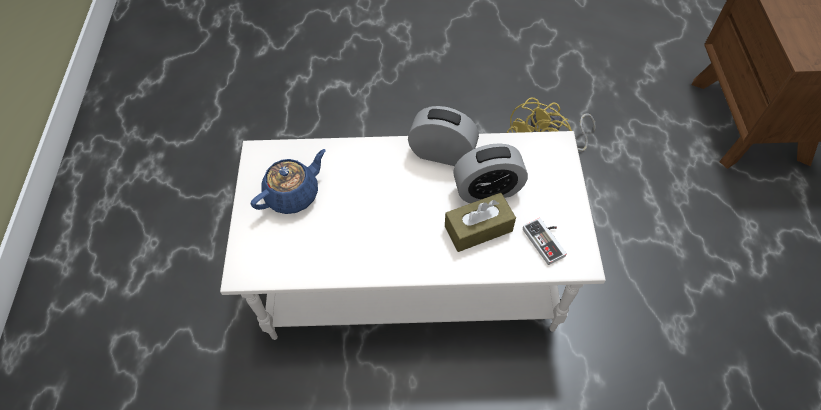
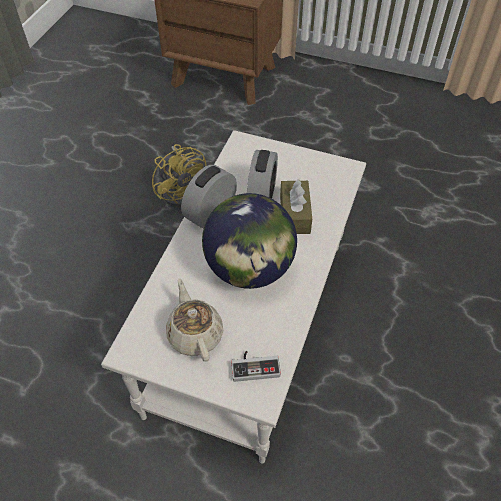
camera: 70 degrees left, 5 degrees down
blue teapot [251,149,326,214] -> beige teapot [166,278,223,362]
game controller [523,218,567,265] -> game controller moved to [231,351,281,382]
none -> globe [202,193,297,289]

